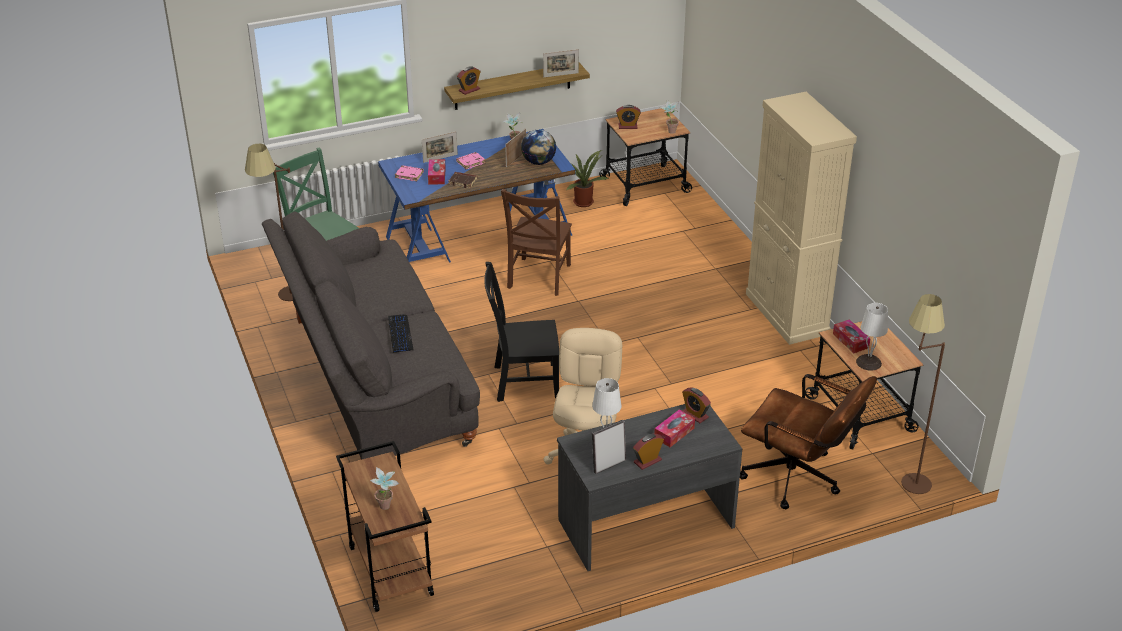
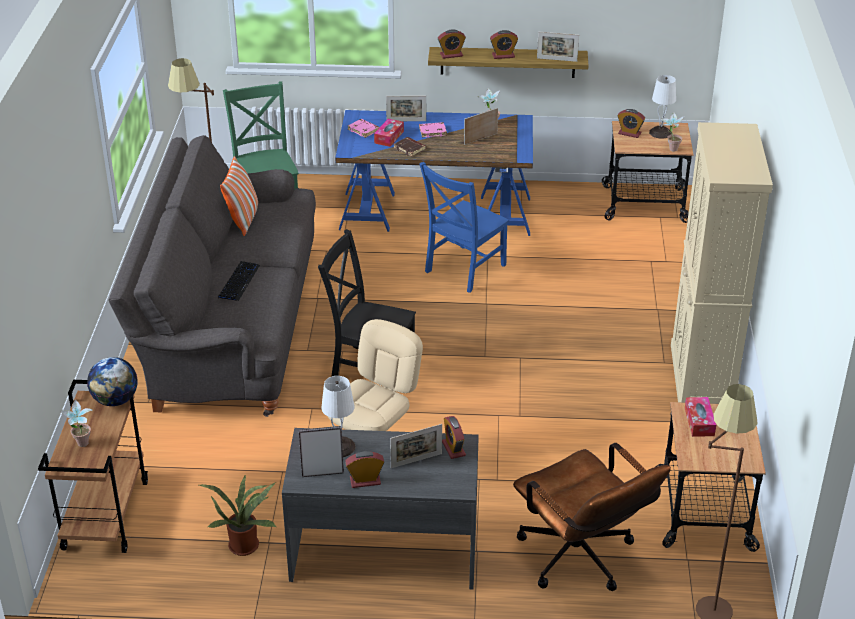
camera: 25 degrees right, 0 degrees up
brown chair [501,189,572,296] -> blue chair [419,162,509,293]
globe [521,130,556,165] -> globe moved to [87,357,138,406]
potted plant [567,150,608,207] -> potted plant moved to [197,474,277,556]
tissue box [654,410,695,447] -> picture frame [390,424,442,468]
white table lamp [856,303,888,371] -> white table lamp moved to [649,75,676,139]
none -> pillow [220,156,258,236]
none -> alarm clock [490,30,518,59]

